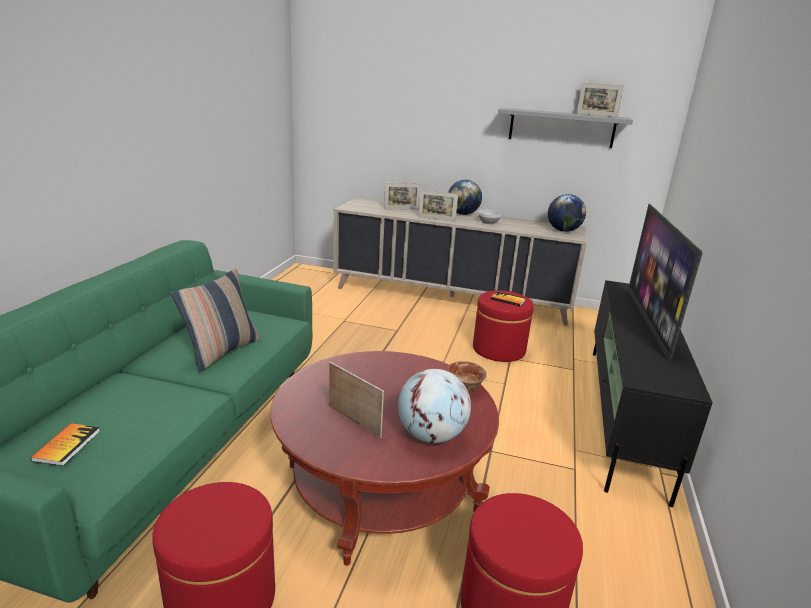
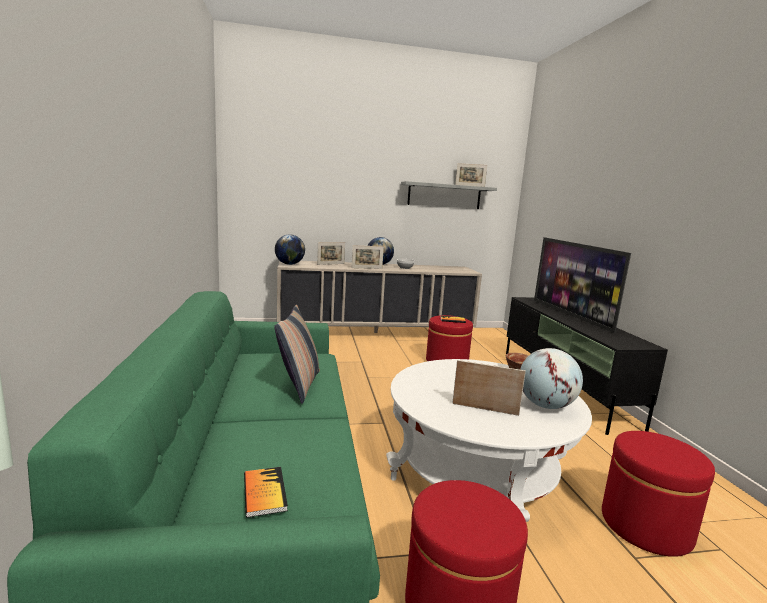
camera: 25 degrees left, 10 degrees down
red coffee table [270,351,499,566] -> white coffee table [386,359,592,522]
globe [548,194,586,232] -> globe moved to [275,234,305,265]

